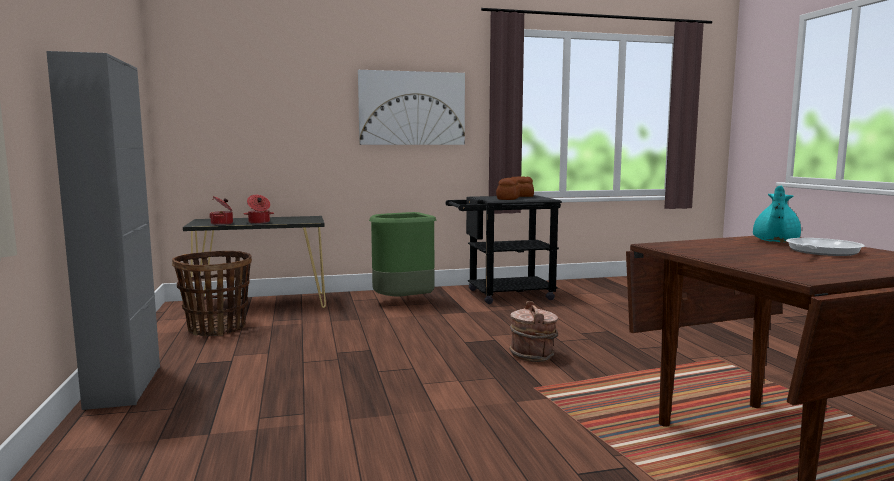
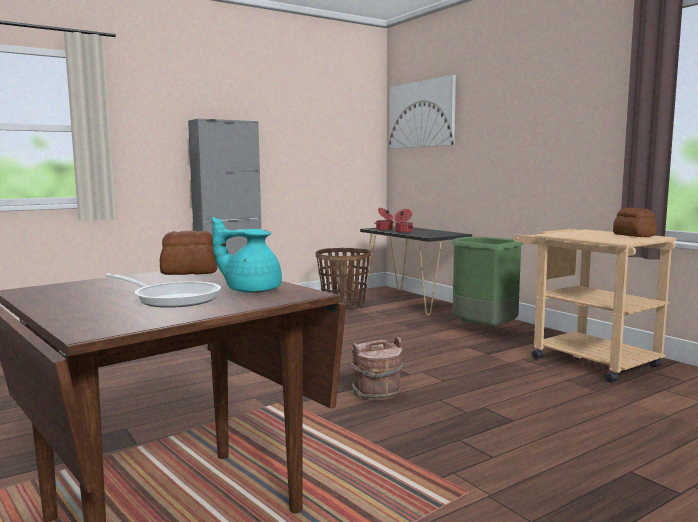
camera: 70 degrees right, 0 degrees up
picture [358,70,465,145] -> picture moved to [389,75,456,149]
black cart [446,195,562,304] -> beige cart [513,229,677,382]
bread [496,178,520,200] -> bread moved to [160,231,218,275]

